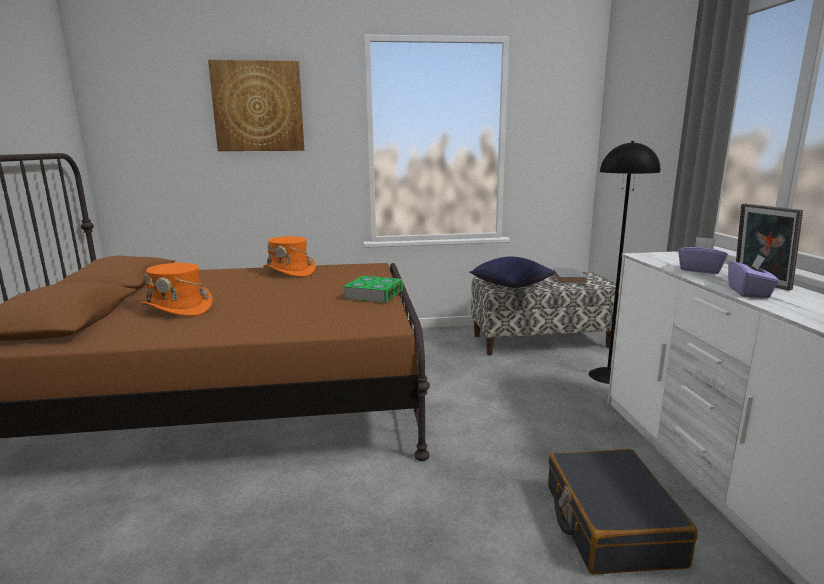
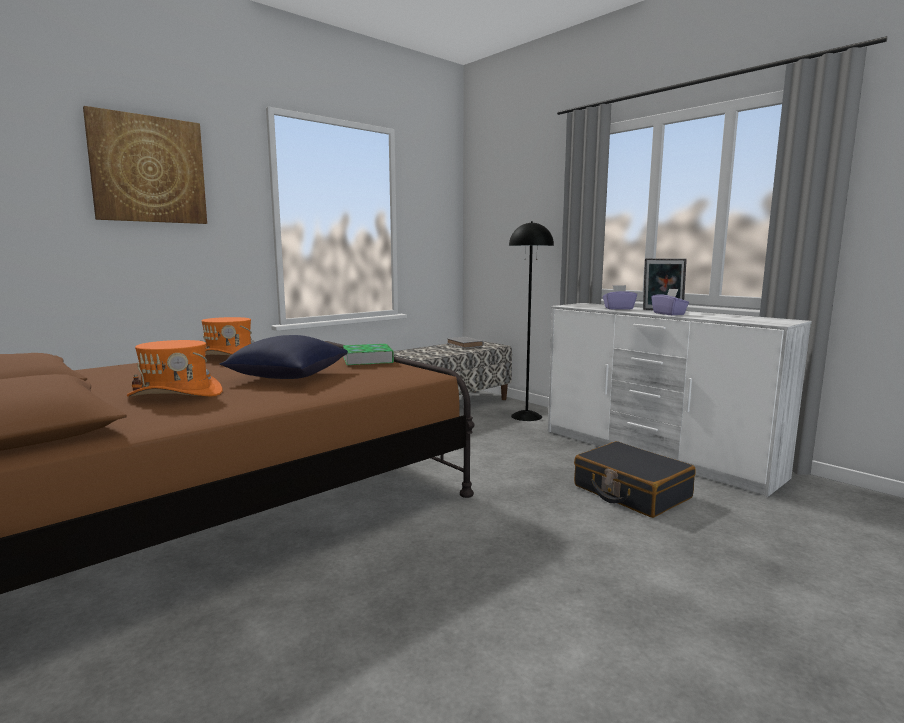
camera: 35 degrees left, 5 degrees down
blue pillow [469,256,556,288] -> blue pillow moved to [220,335,348,379]

